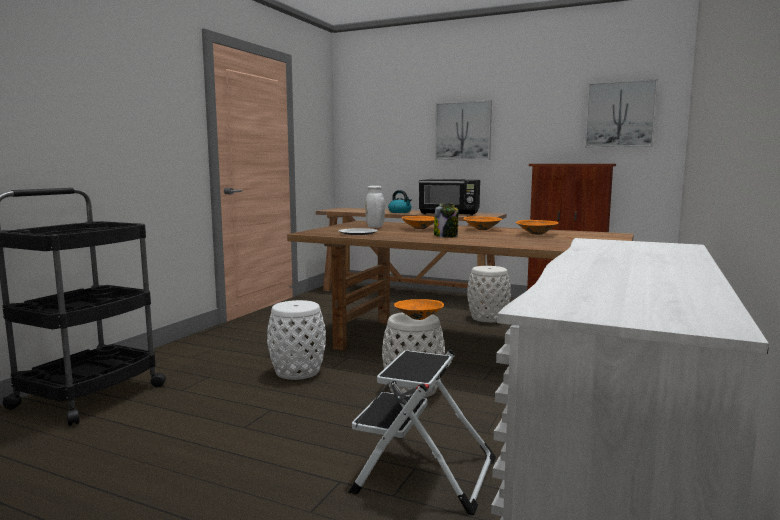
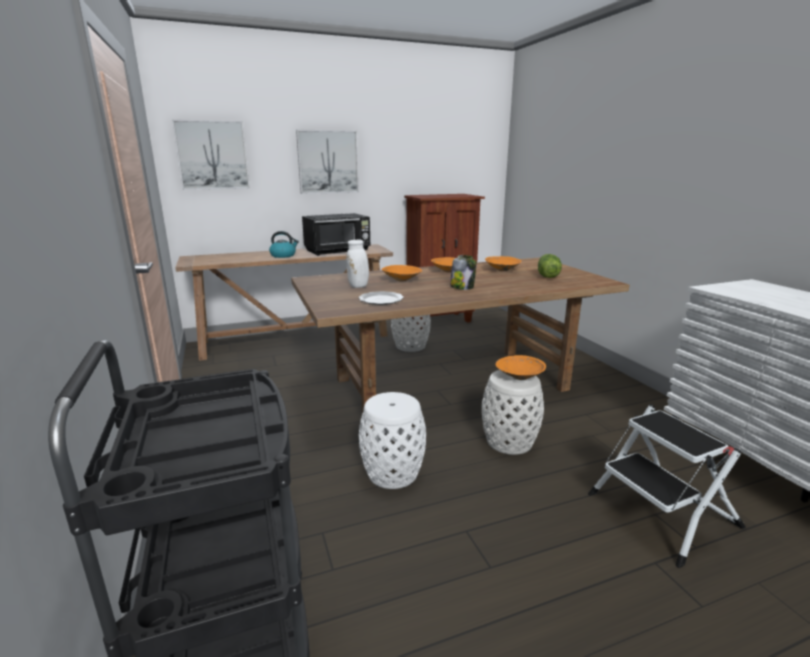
camera: 45 degrees left, 10 degrees up
picture [585,79,658,147] -> picture moved to [172,119,250,190]
none -> lettuce [538,254,562,278]

